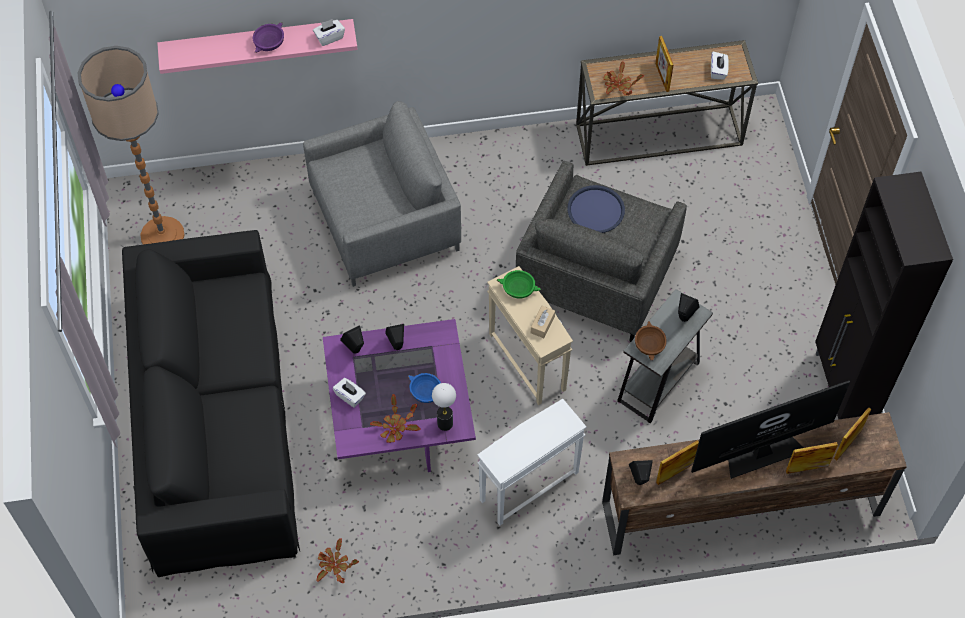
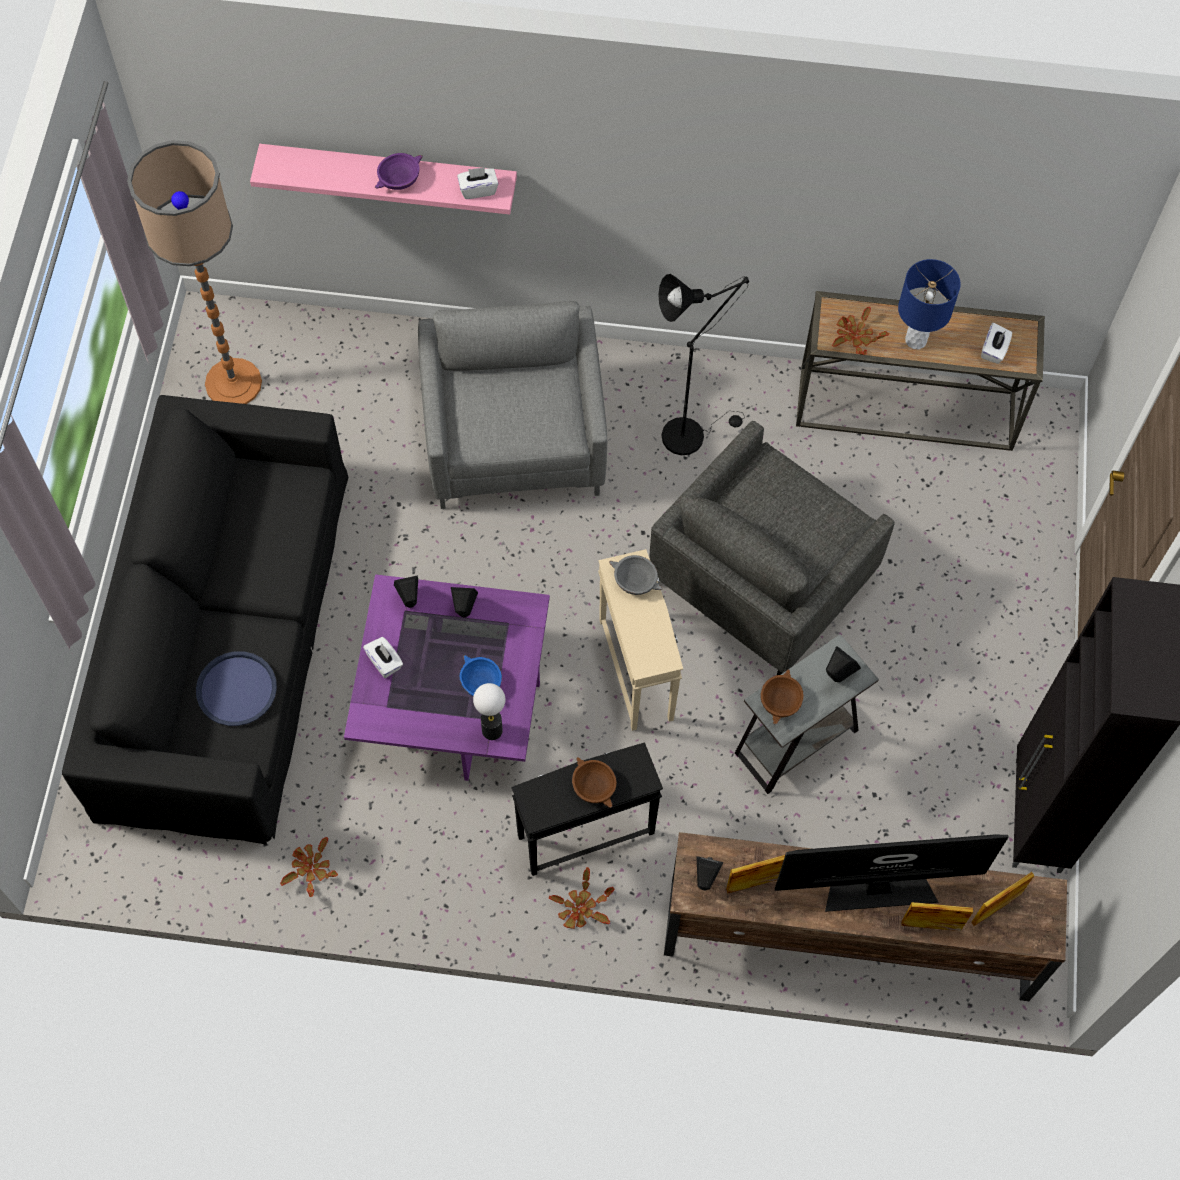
camera: 15 degrees right, 5 degrees up
grey armchair [303,101,461,287] -> grey armchair turned 90 degrees counterclockwise [418,301,607,509]
potted plant [370,394,421,443] -> potted plant moved to [549,867,614,929]
white side table [477,399,587,526] -> black side table [511,742,663,876]
green bowl [497,270,541,299] -> grey bowl [609,555,662,595]
beige tissue box [531,306,555,338] -> none
blue tray [567,185,625,233] -> blue tray moved to [196,651,277,726]
picture frame [655,36,673,92] -> blue table lamp [898,259,961,349]
none -> brown bowl [572,757,617,808]
none -> black floor lamp [658,274,749,455]

